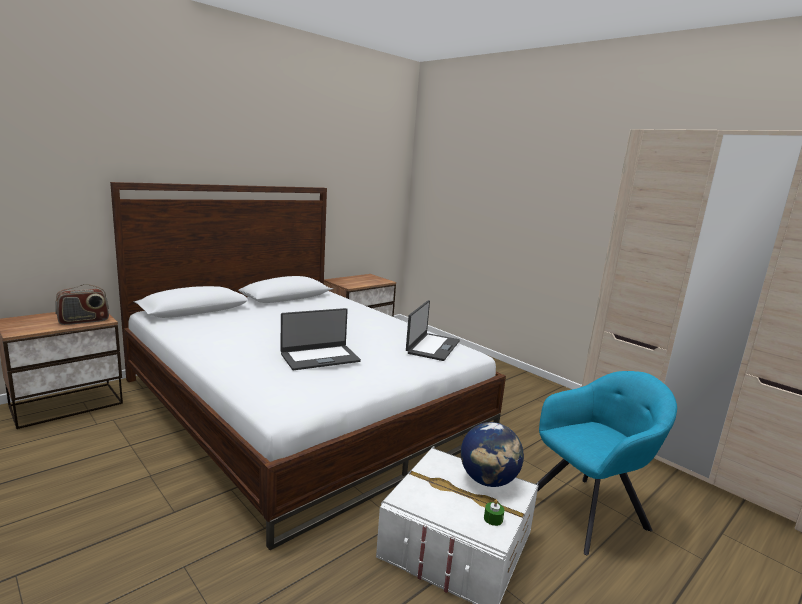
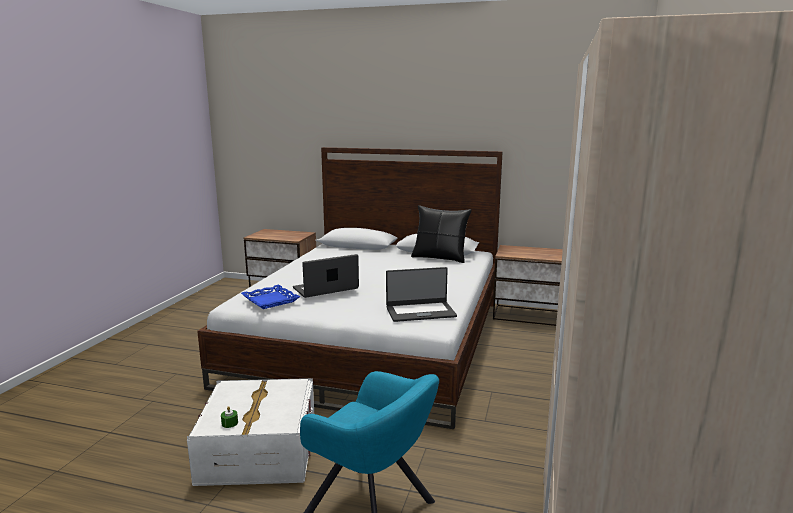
camera: 60 degrees right, 0 degrees up
radio [55,284,109,325] -> none
laptop [280,308,361,370] -> laptop turned 120 degrees clockwise [293,254,359,298]
globe [461,422,524,487] -> none
none -> blue tray [241,285,300,309]
none -> black pillow [411,205,472,263]

